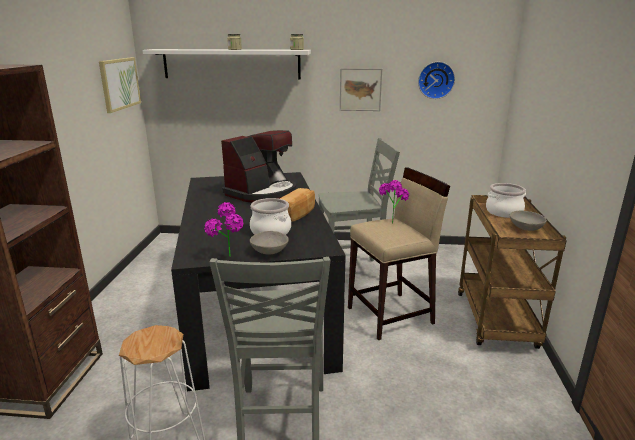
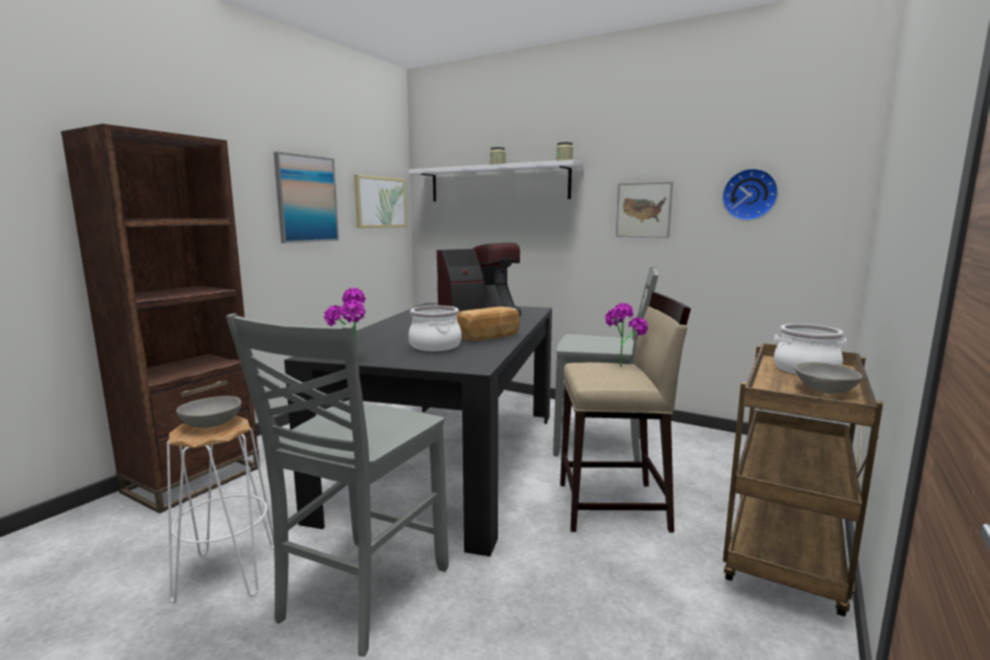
camera: 25 degrees right, 10 degrees down
grey bowl [250,231,289,254] -> grey bowl moved to [176,396,241,428]
none -> picture [274,152,339,243]

